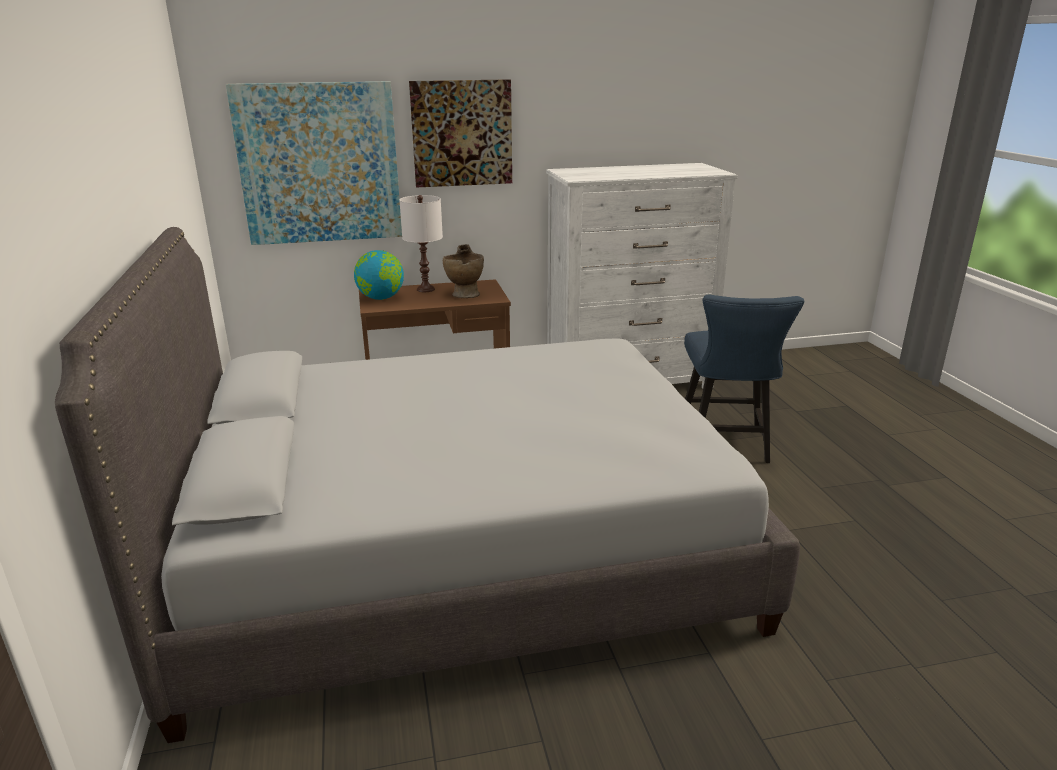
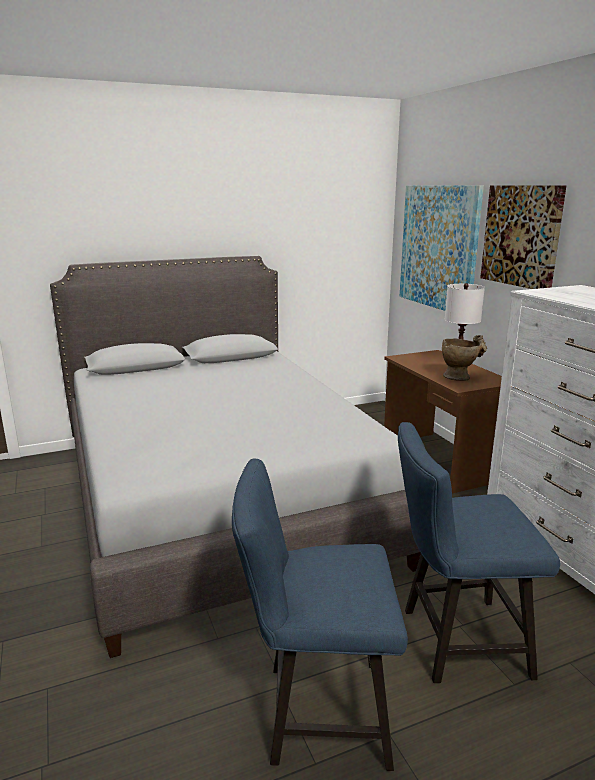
camera: 80 degrees right, 5 degrees down
globe [354,250,404,300] -> none
none -> blue chair [232,459,408,771]

